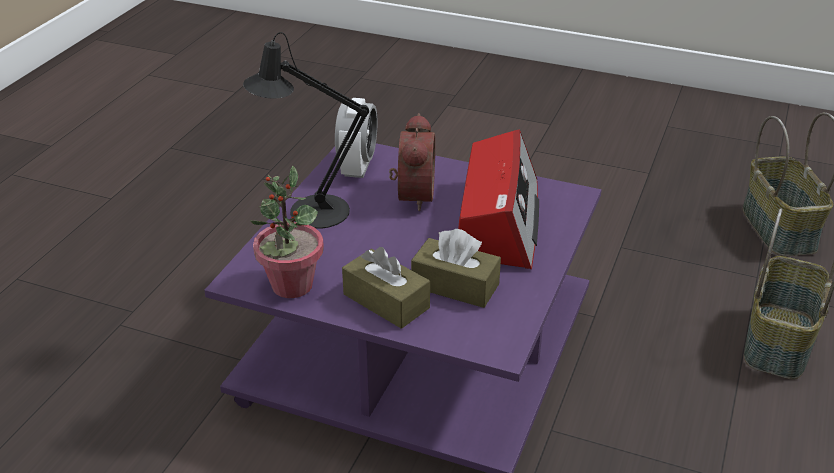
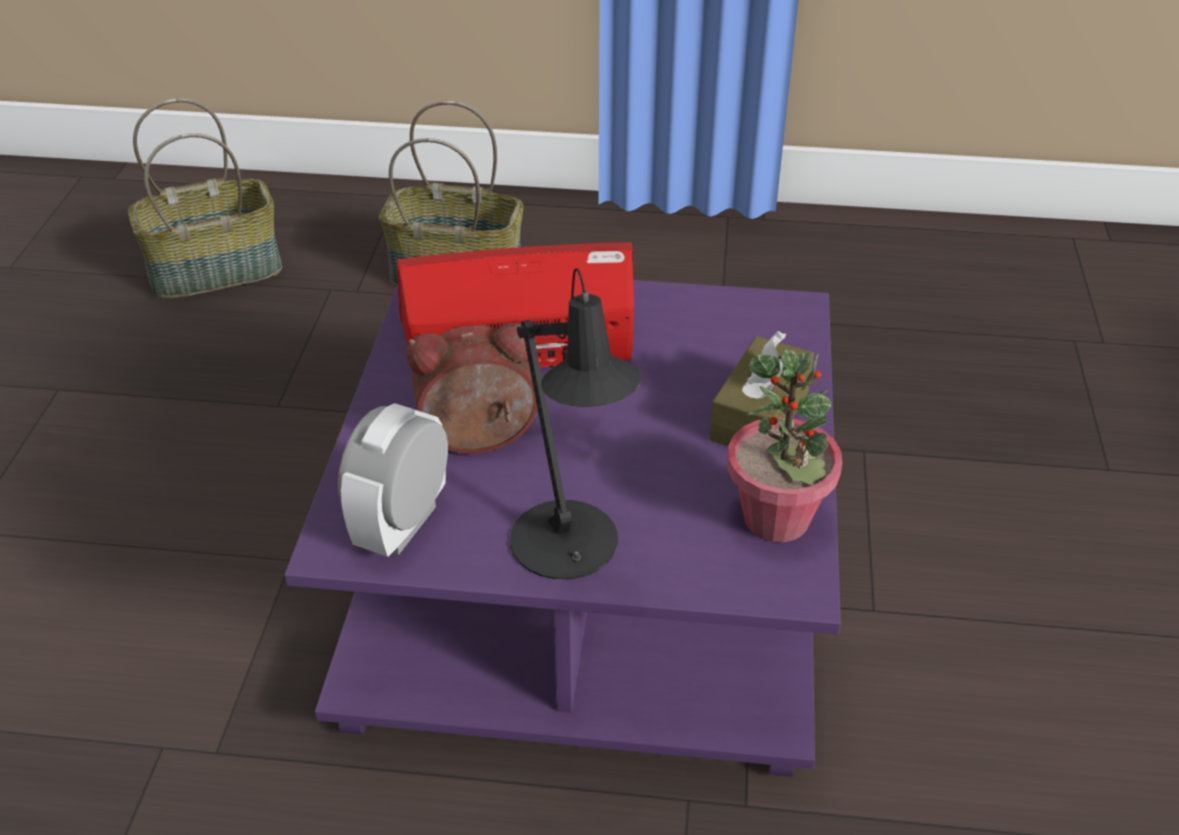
camera: 105 degrees left, 5 degrees up
alarm clock [335,98,377,178] -> alarm clock turned 60 degrees counterclockwise [338,403,448,557]
brown tissue box [411,229,501,308] -> none

